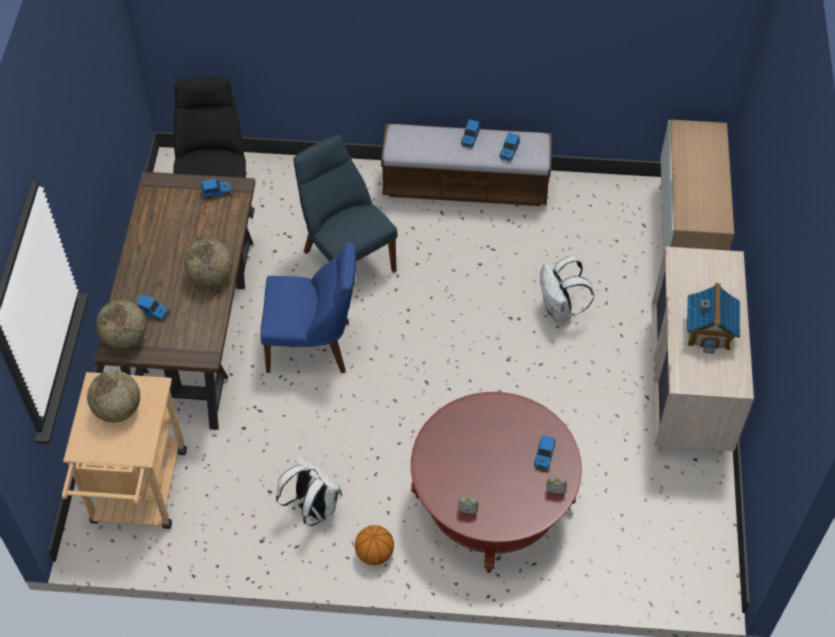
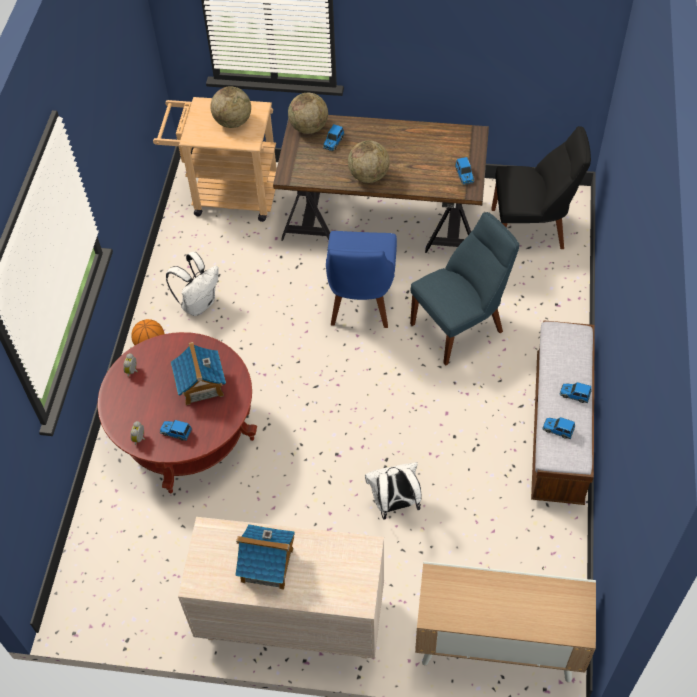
camera: 95 degrees right, 0 degrees up
none -> toy house [171,342,226,405]

